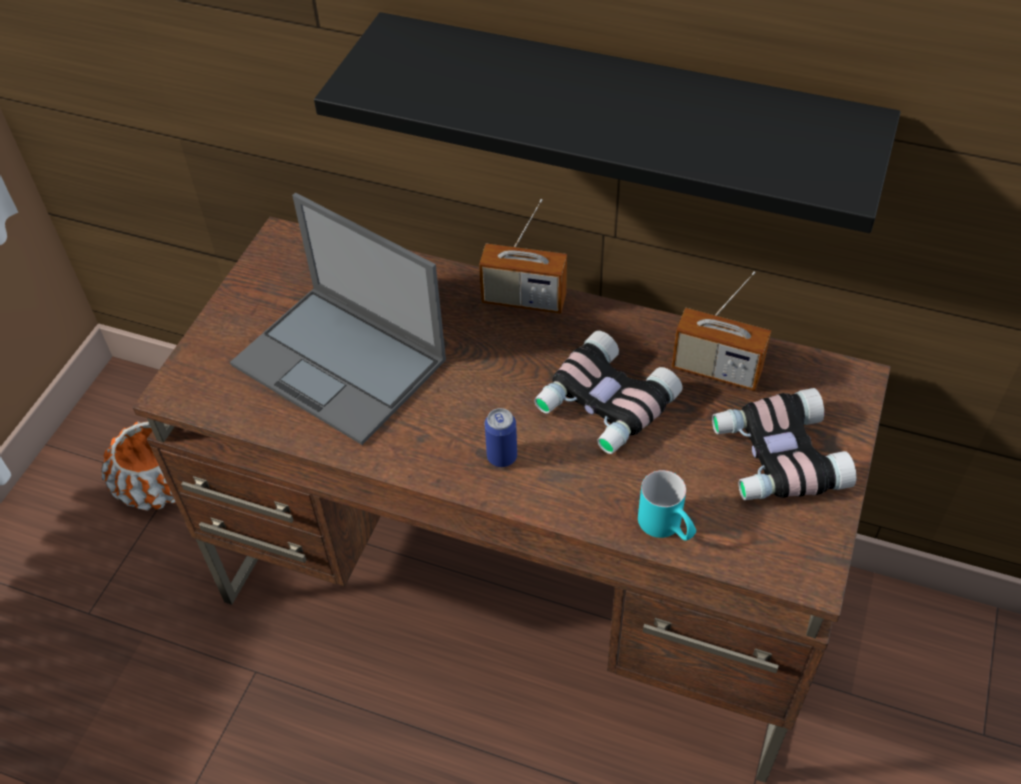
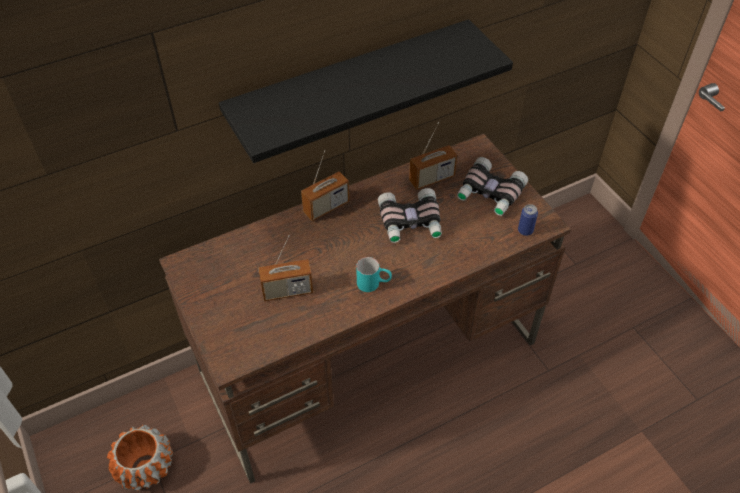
camera: 50 degrees left, 0 degrees up
laptop [230,193,446,445] -> radio [258,235,313,301]
can [485,408,517,467] -> can moved to [518,204,538,236]
turquoise mug [638,470,696,541] -> turquoise mug moved to [356,257,392,292]

